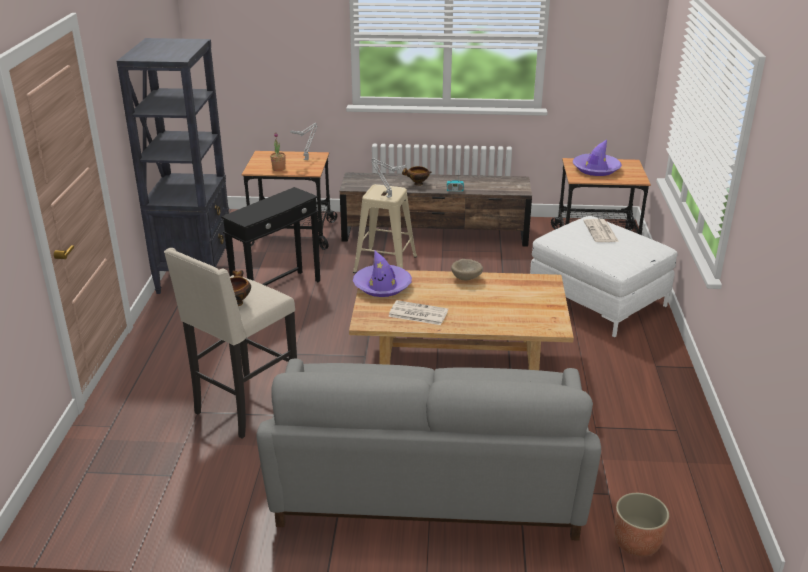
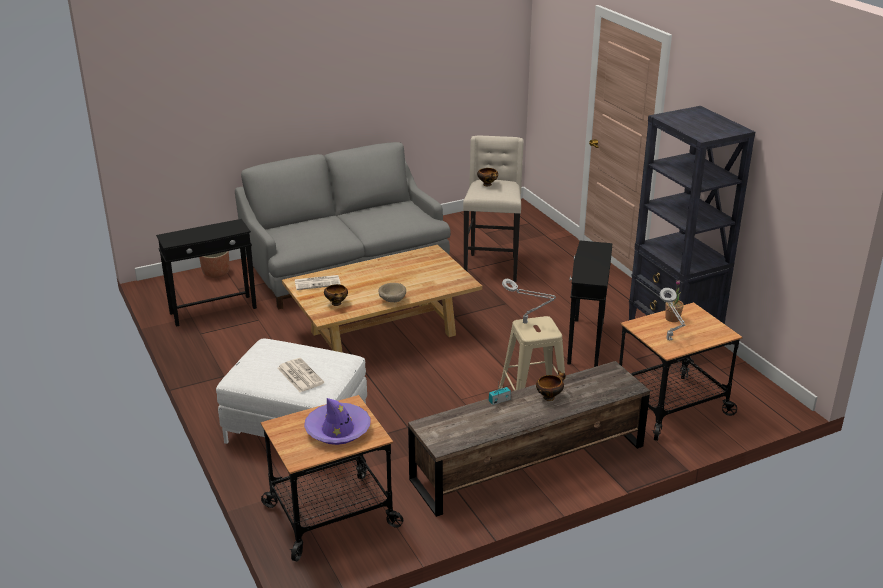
camera: 150 degrees right, 0 degrees up
purple hat [353,250,412,297] -> none
newspaper [388,300,448,325] -> newspaper moved to [295,275,341,290]
none -> black side table [156,219,257,327]
none -> bowl [324,284,348,306]

